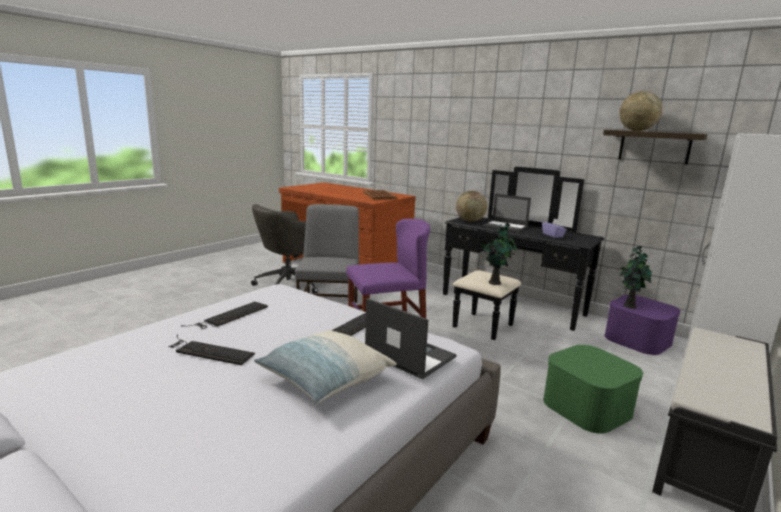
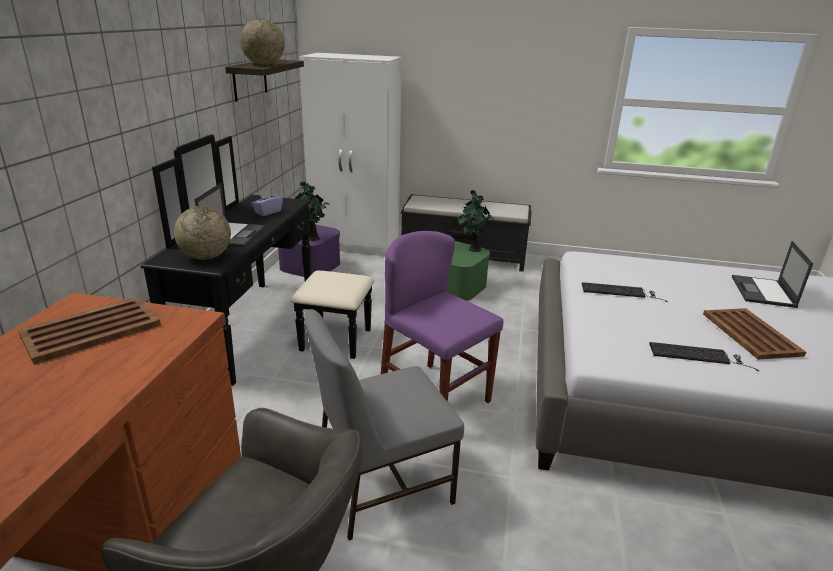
camera: 115 degrees left, 10 degrees up
keyboard [168,334,255,365] -> brown tray [703,308,806,359]
pillow [254,331,397,403] -> none
laptop [365,298,457,380] -> laptop moved to [732,241,813,308]
potted plant [480,223,517,285] -> potted plant moved to [458,190,494,252]

